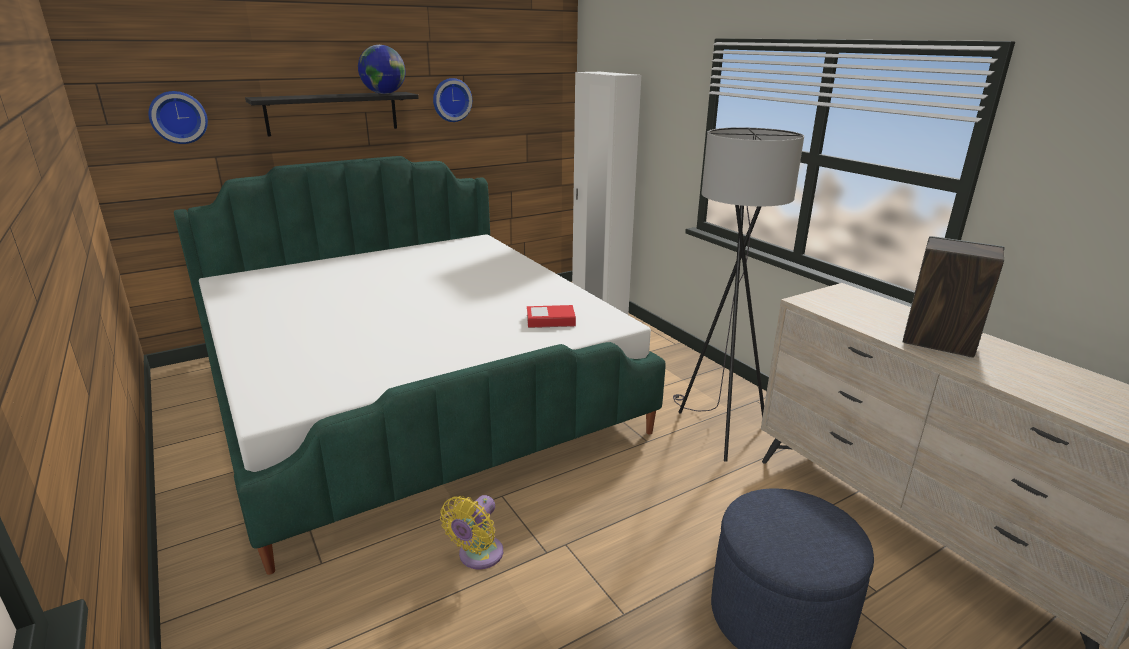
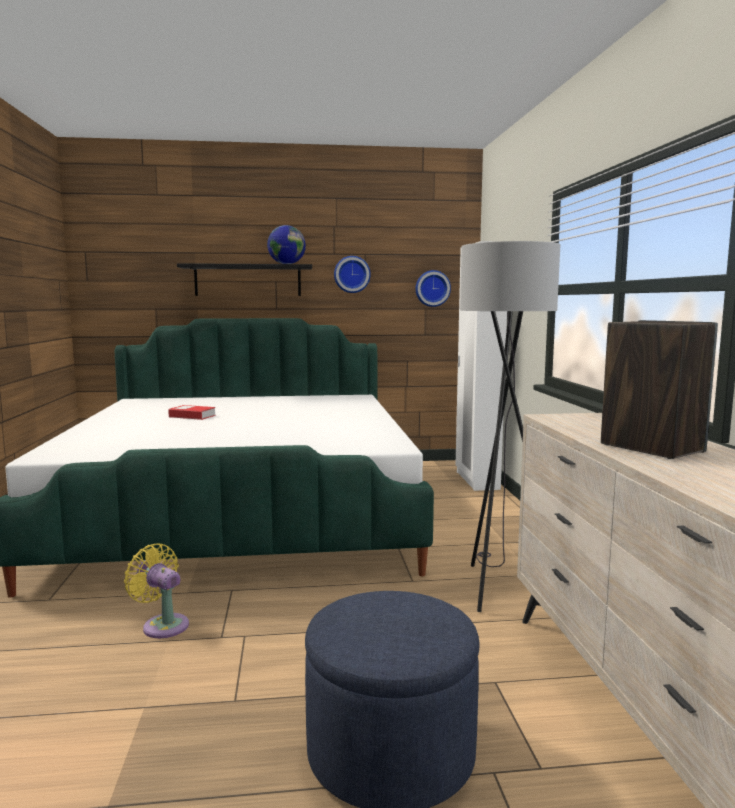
camera: 25 degrees right, 15 degrees down
wall clock [148,91,208,144] -> wall clock moved to [416,270,451,307]
yellow fan [440,495,503,569] -> yellow fan turned 75 degrees clockwise [124,544,189,638]
book [527,305,576,328] -> book moved to [168,405,216,420]

